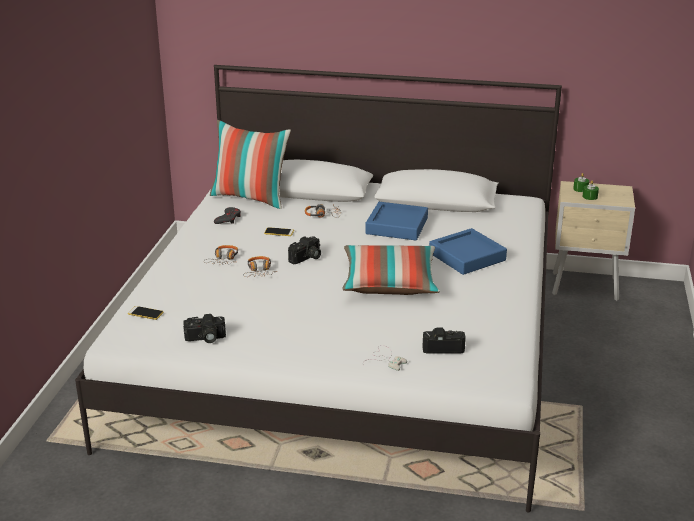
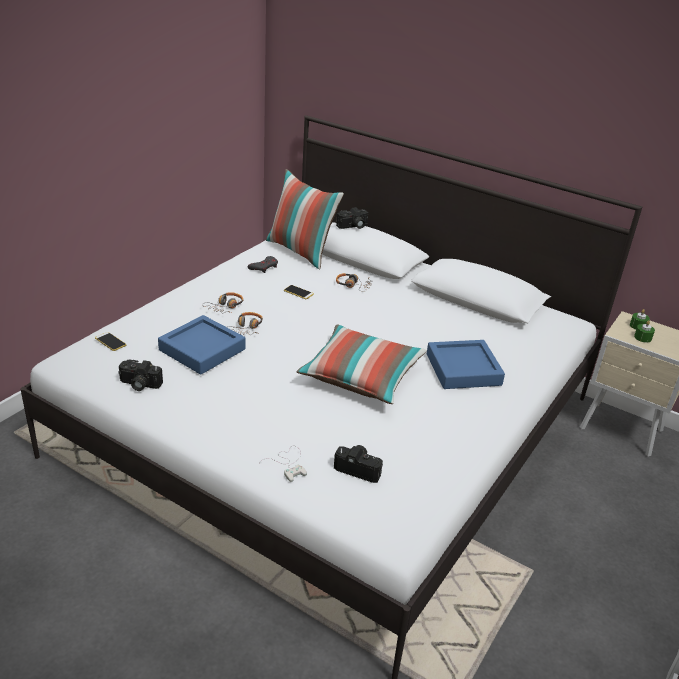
camera: 20 degrees right, 5 degrees up
camera [288,236,321,264] -> camera moved to [336,207,368,229]
blue tray [365,202,428,240] -> blue tray moved to [158,315,245,375]

